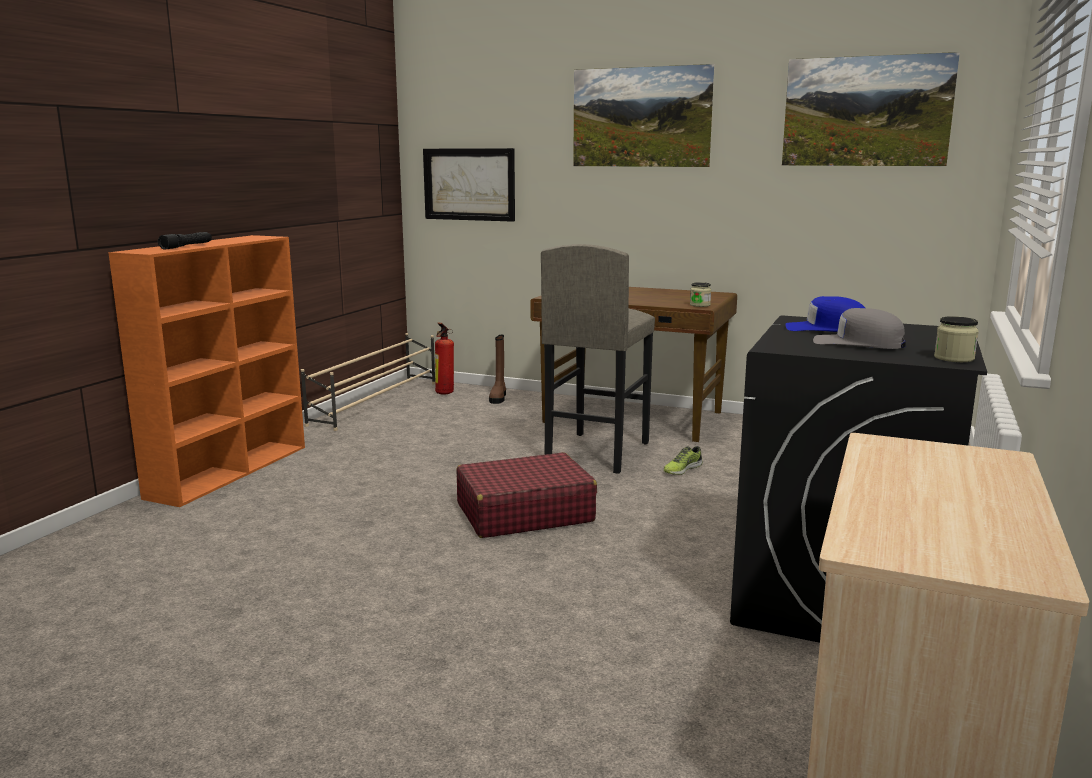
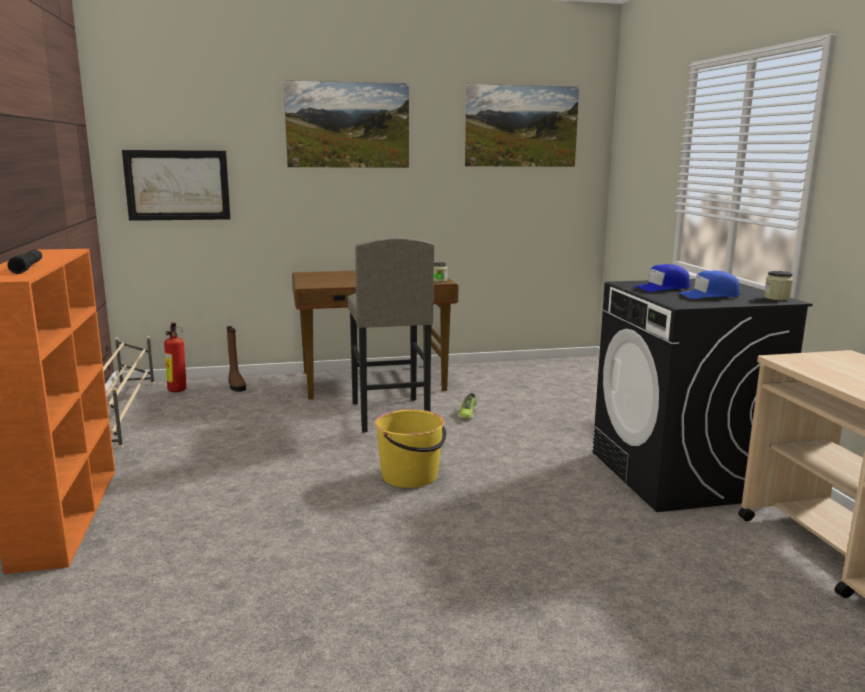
camera: 35 degrees left, 0 degrees up
red suitcase [456,452,597,538] -> yellow bucket [374,409,446,488]
grey cap [813,308,906,349] -> blue cap [677,271,740,299]

